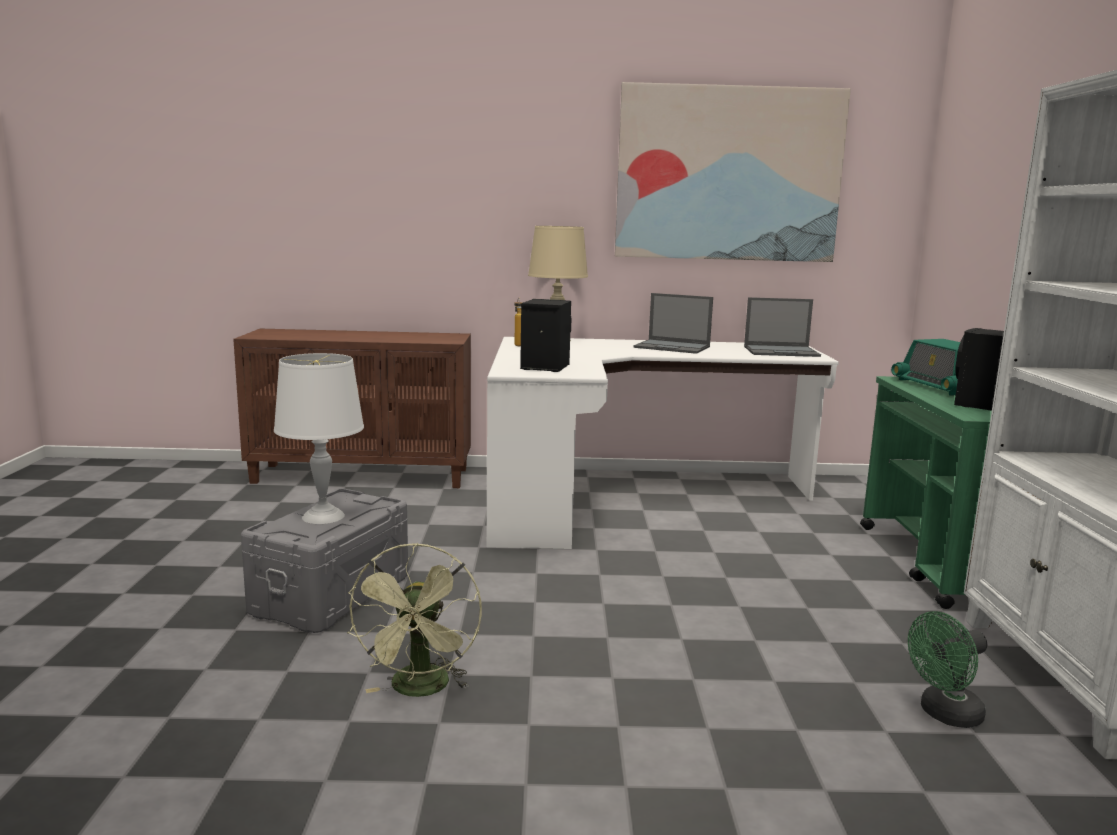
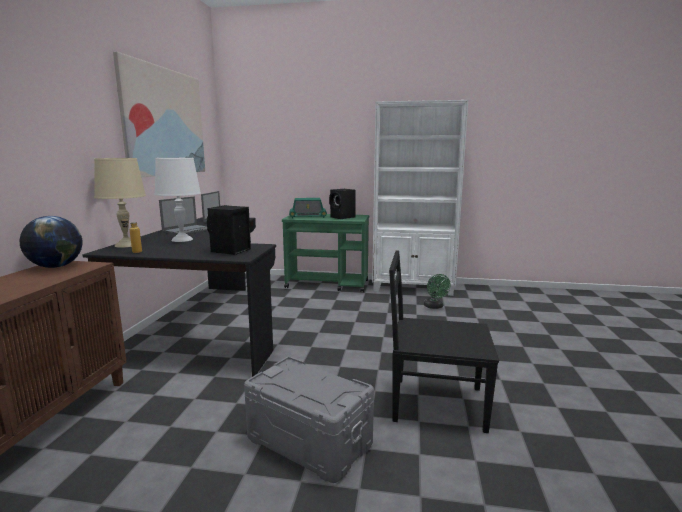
camera: 80 degrees left, 0 degrees up
white table lamp [274,353,364,524] -> white table lamp moved to [154,158,201,242]
green fan [347,543,482,697] -> black chair [389,250,499,433]
white desk [487,337,839,549] -> black desk [83,217,276,377]
none -> globe [20,216,83,268]

